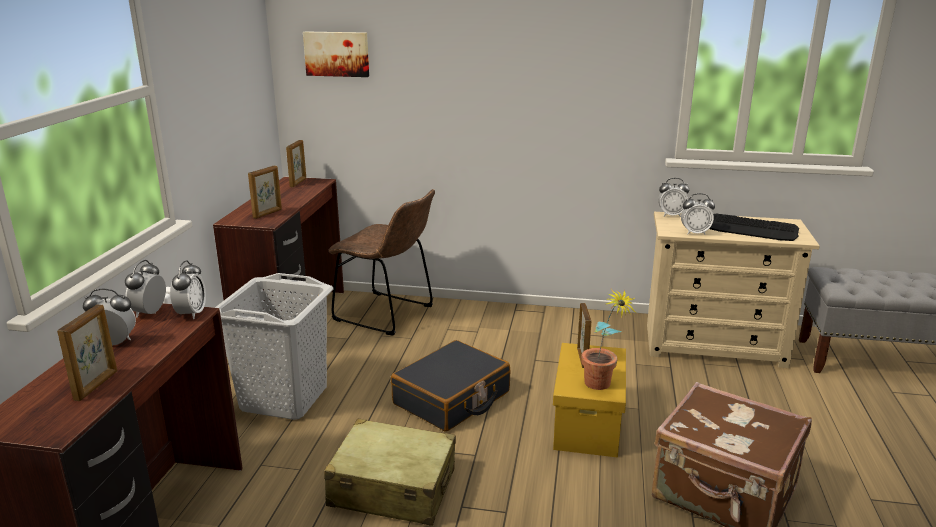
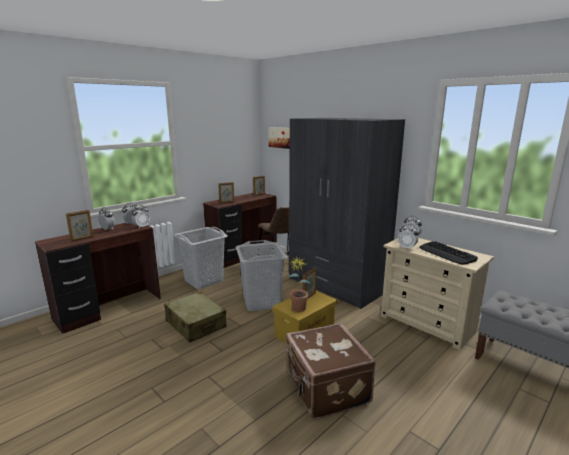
camera: 35 degrees right, 5 degrees down
black suitcase [391,340,510,431] -> grey laundry basket [236,240,288,311]
none -> grey wardrobe [289,118,405,309]

